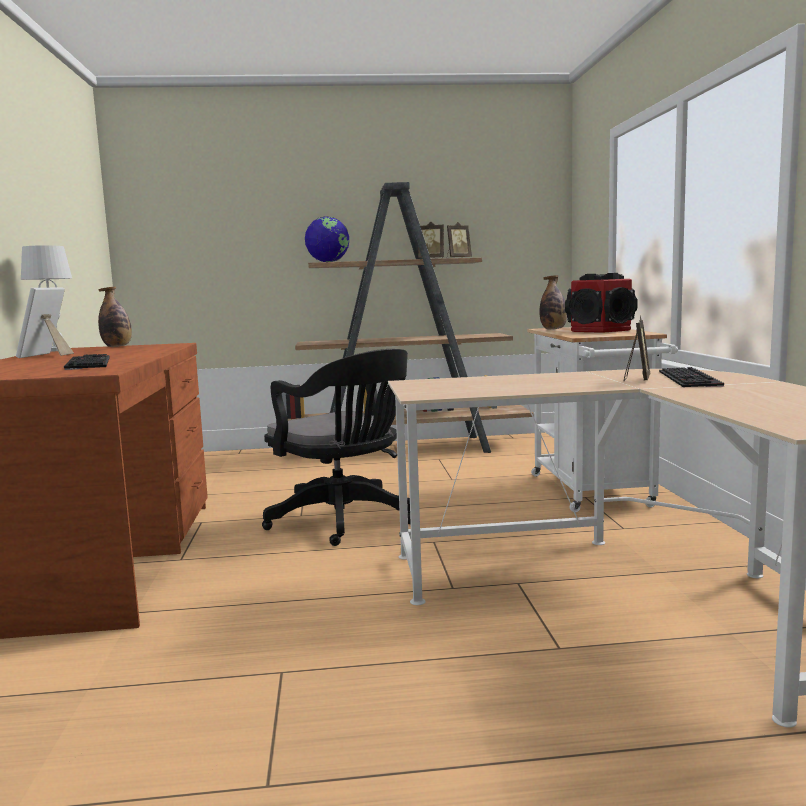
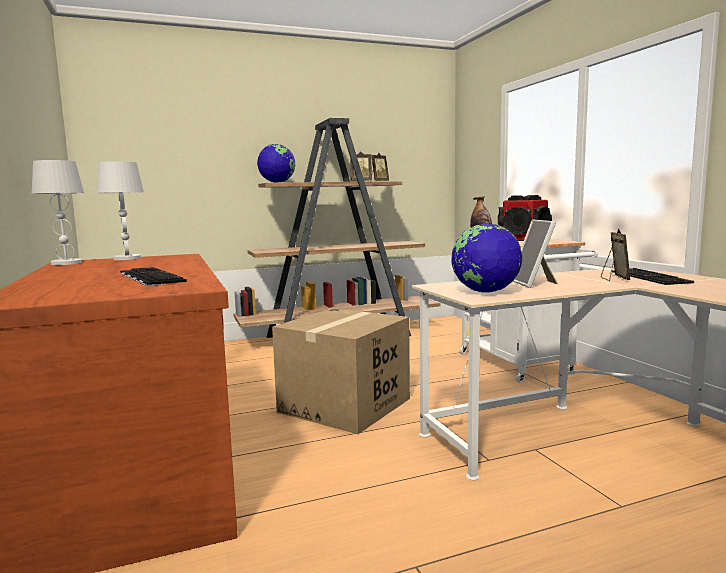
camera: 15 degrees left, 0 degrees up
picture frame [16,287,74,358] -> picture frame moved to [513,220,558,288]
bottle [98,286,132,347] -> white table lamp [97,161,144,260]
black office chair [262,349,411,546] -> cardboard box [272,308,410,434]
none -> globe [451,223,522,293]

